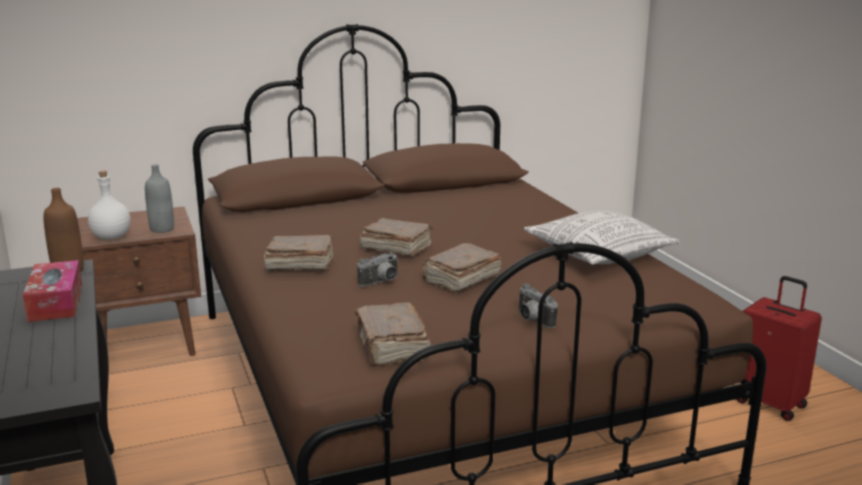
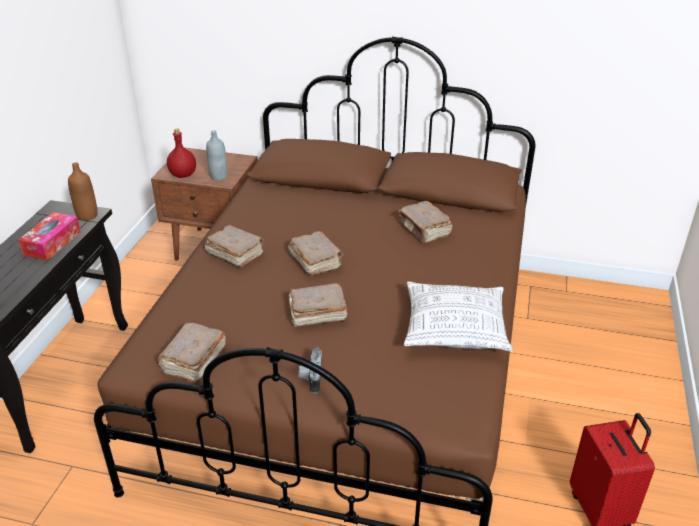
camera: 35 degrees right, 15 degrees up
white bottle [88,171,131,240] -> red bottle [167,128,196,178]
camera [357,252,398,287] -> none
none -> brown book [398,201,452,243]

